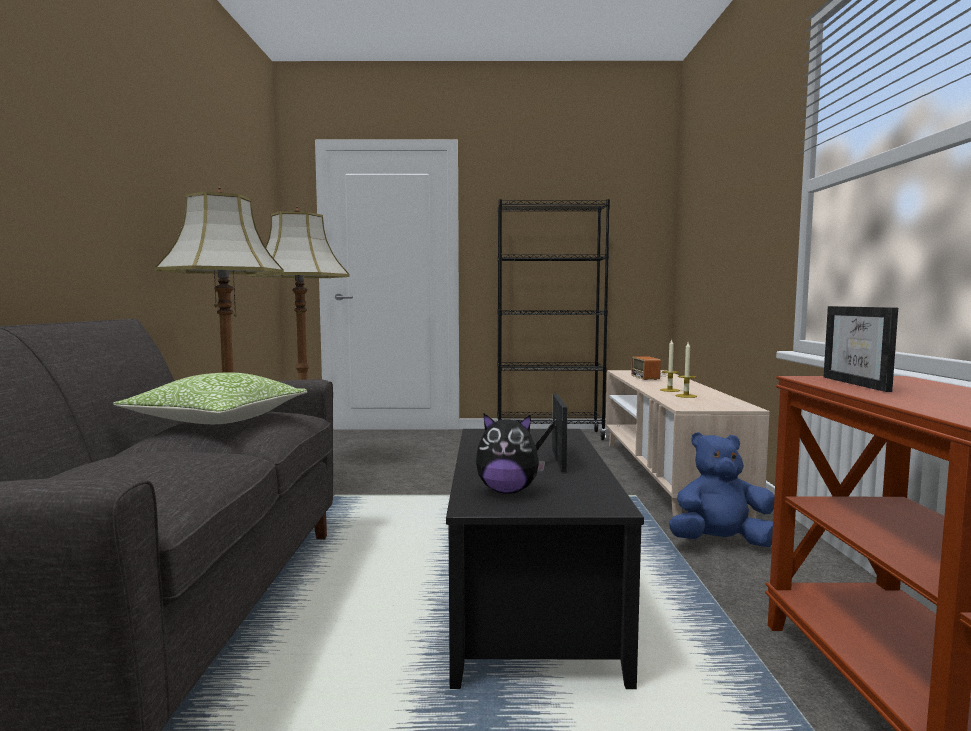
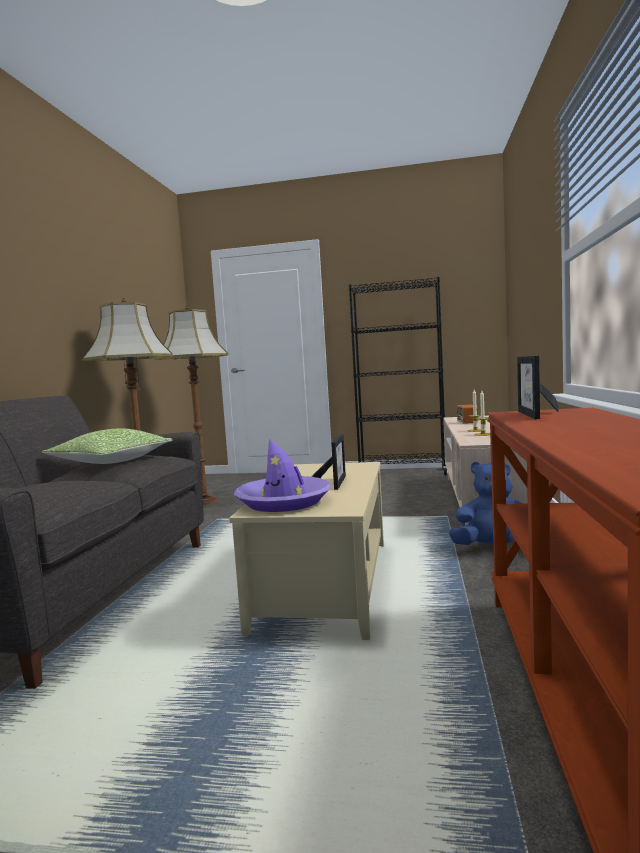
camera: 10 degrees right, 0 degrees up
black coffee table [446,429,644,689] -> beige coffee table [229,462,384,640]
plush toy [476,414,545,494] -> purple hat [234,439,332,512]

